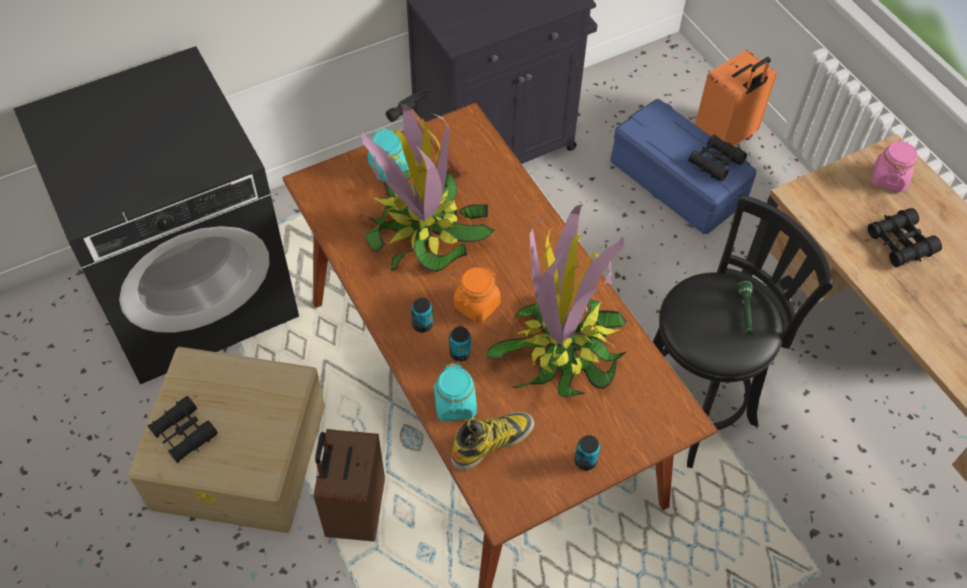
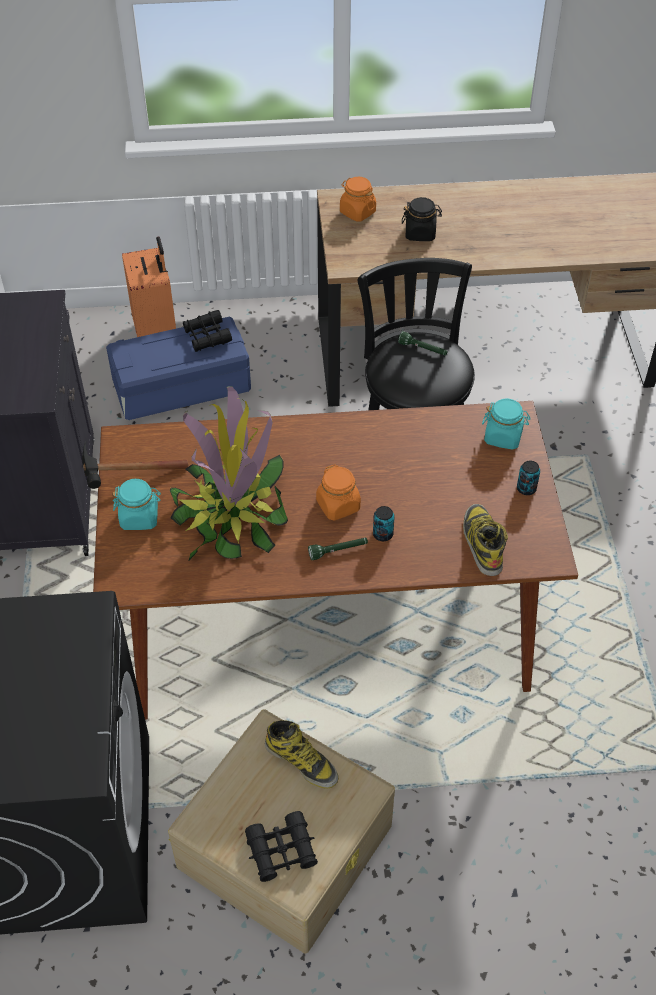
camera: 65 degrees left, 5 degrees down
brown suitcase [314,429,385,542] -> none
can [411,298,433,332] -> green flashlight [308,538,368,560]
turquoise jar [434,363,477,422] -> turquoise jar moved to [482,399,531,450]
potted plant [487,205,627,397] -> none
black binoculars [868,208,942,267] -> black jar [402,197,442,241]
pink jar [872,140,917,192] -> orange jar [340,177,376,222]
none -> boot [265,720,339,789]

